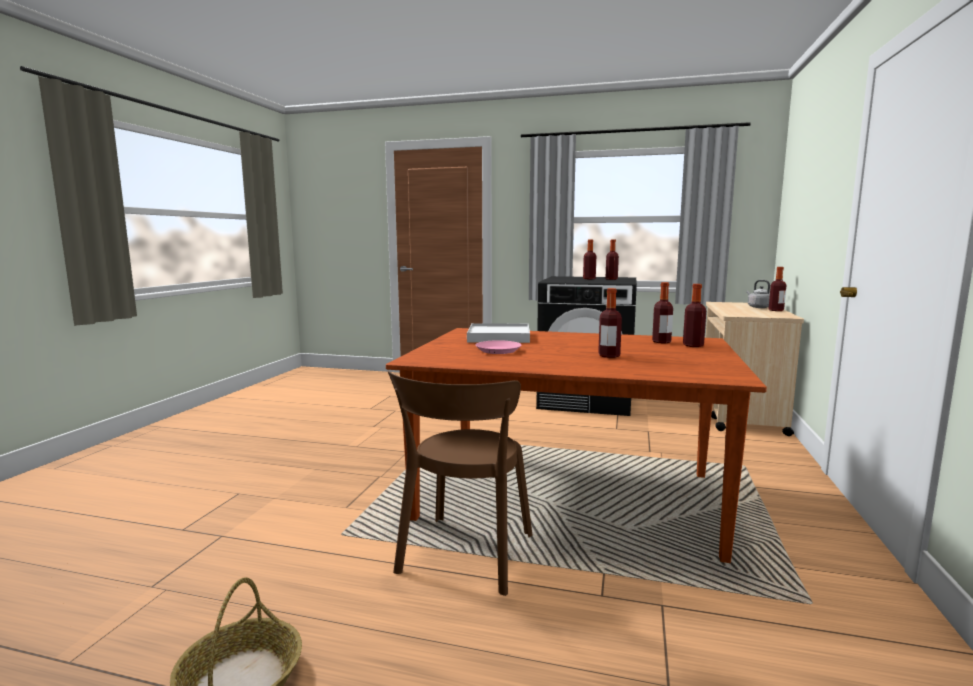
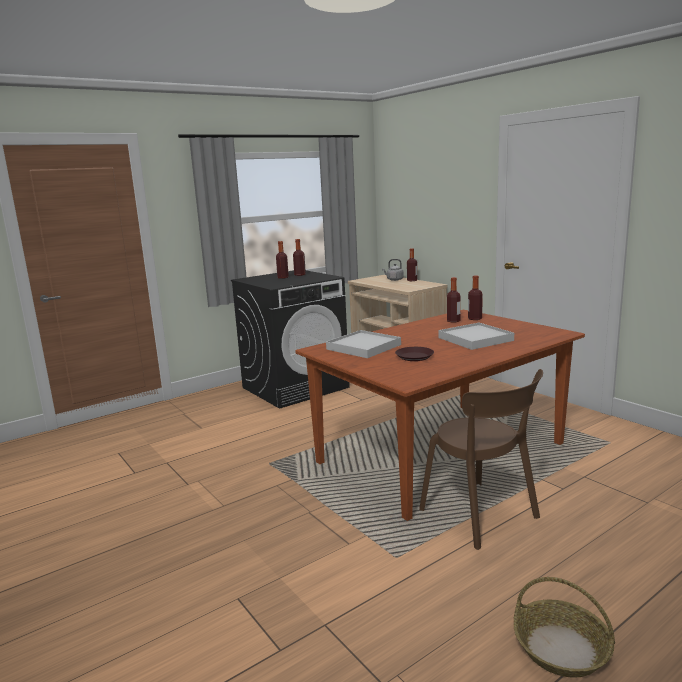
camera: 50 degrees left, 5 degrees up
pink plate [475,340,521,354] -> brown plate [395,347,434,361]
bottle [598,288,622,358] -> white tray [438,323,514,350]

